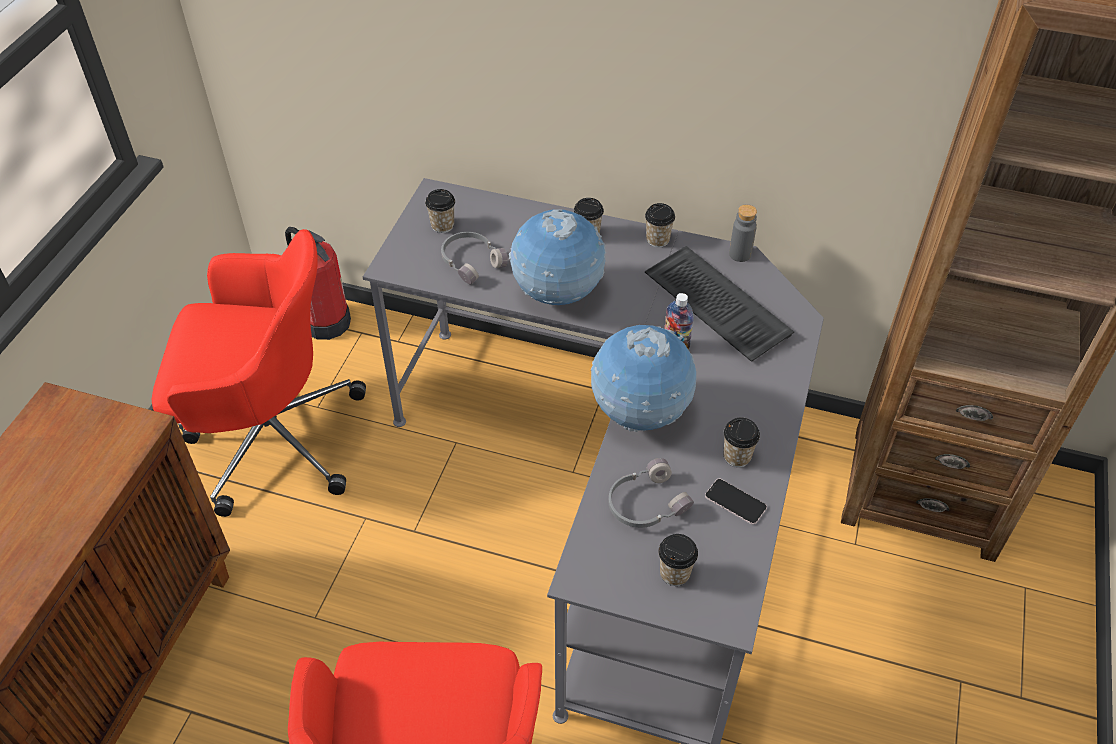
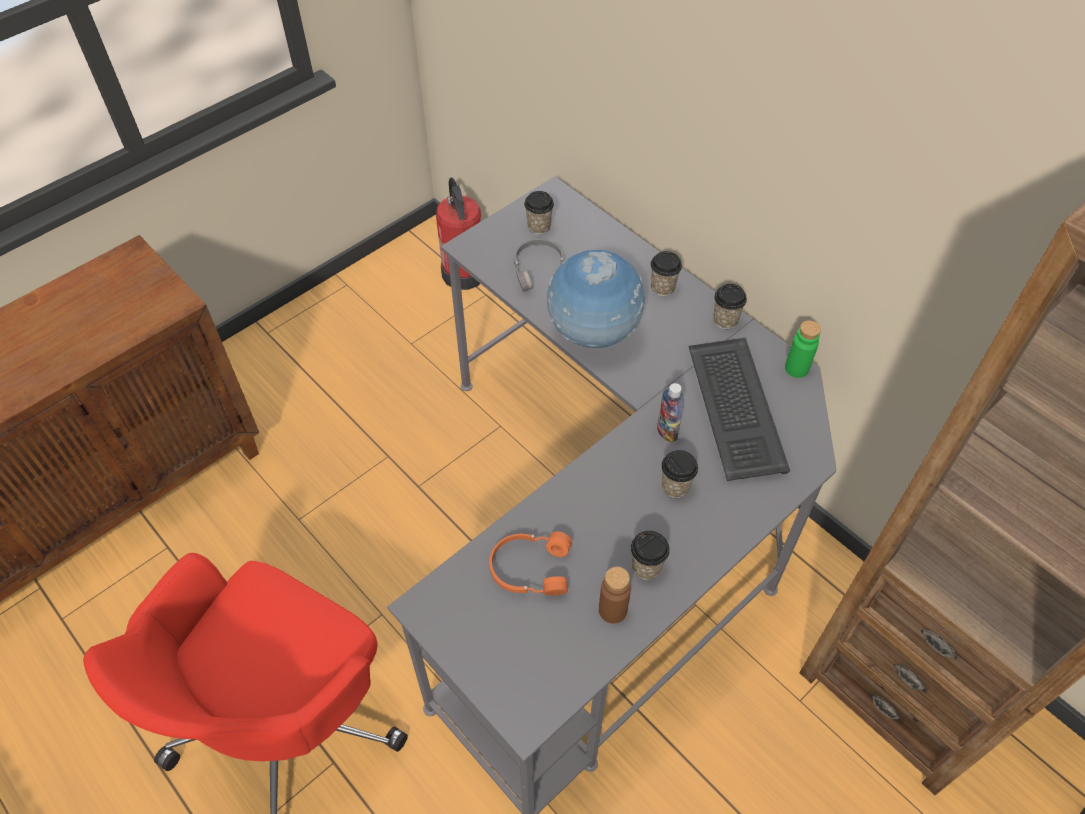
camera: 30 degrees right, 5 degrees up
red office chair [152,229,366,517] -> none
globe [591,325,696,432] -> none
grey headphones [608,458,694,528] -> orange headphones [489,532,572,596]
cup [659,534,698,586] -> cup moved to [661,450,698,498]
phone [705,479,767,525] -> brown bottle [599,567,631,624]
grey bottle [729,205,757,262] -> green bottle [785,320,821,378]

